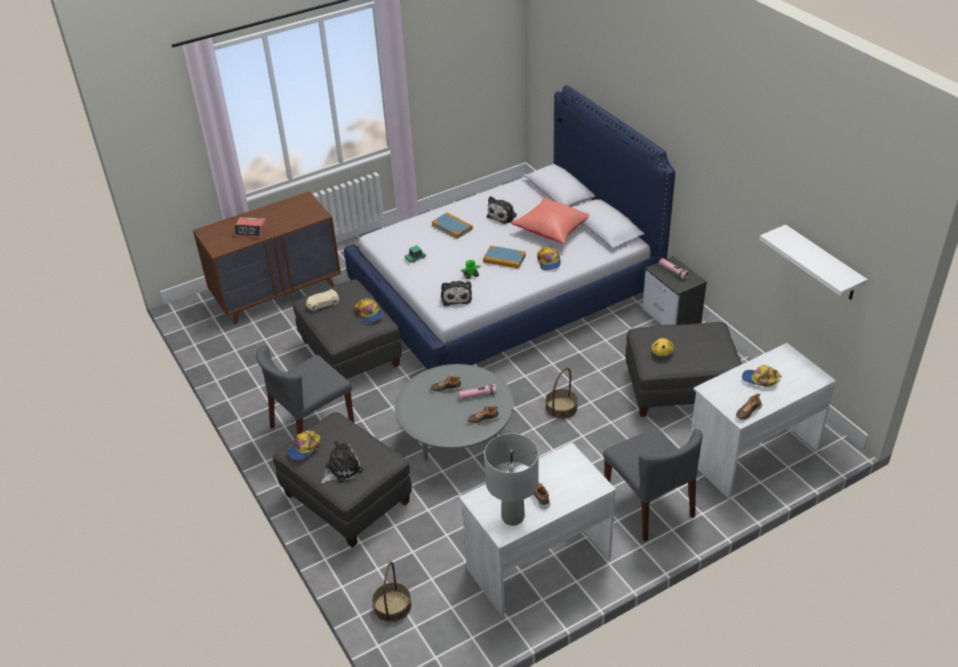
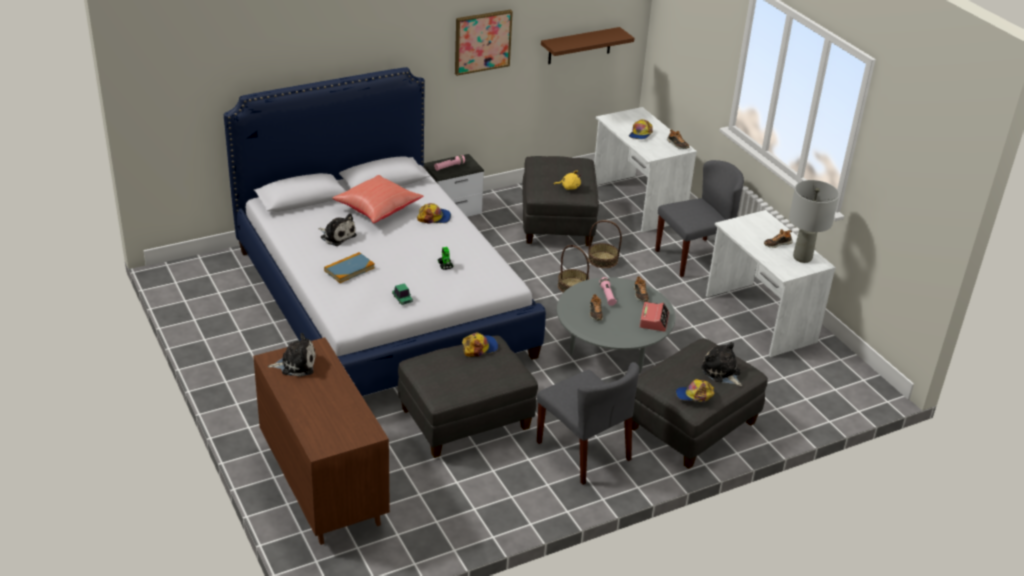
camera: 90 degrees left, 5 degrees down
alarm clock [234,217,267,238] -> alarm clock moved to [640,302,669,331]
cap [287,430,320,460] -> cap turned 135 degrees clockwise [676,379,714,402]
beige toy car [306,289,339,311] -> none
basket [372,561,412,623] -> basket moved to [588,220,622,268]
plush toy [441,281,472,306] -> plush toy moved to [268,333,316,377]
book [483,246,526,269] -> none
white shelf [759,225,868,300] -> brown shelf [541,27,634,64]
none -> picture [455,9,513,76]

